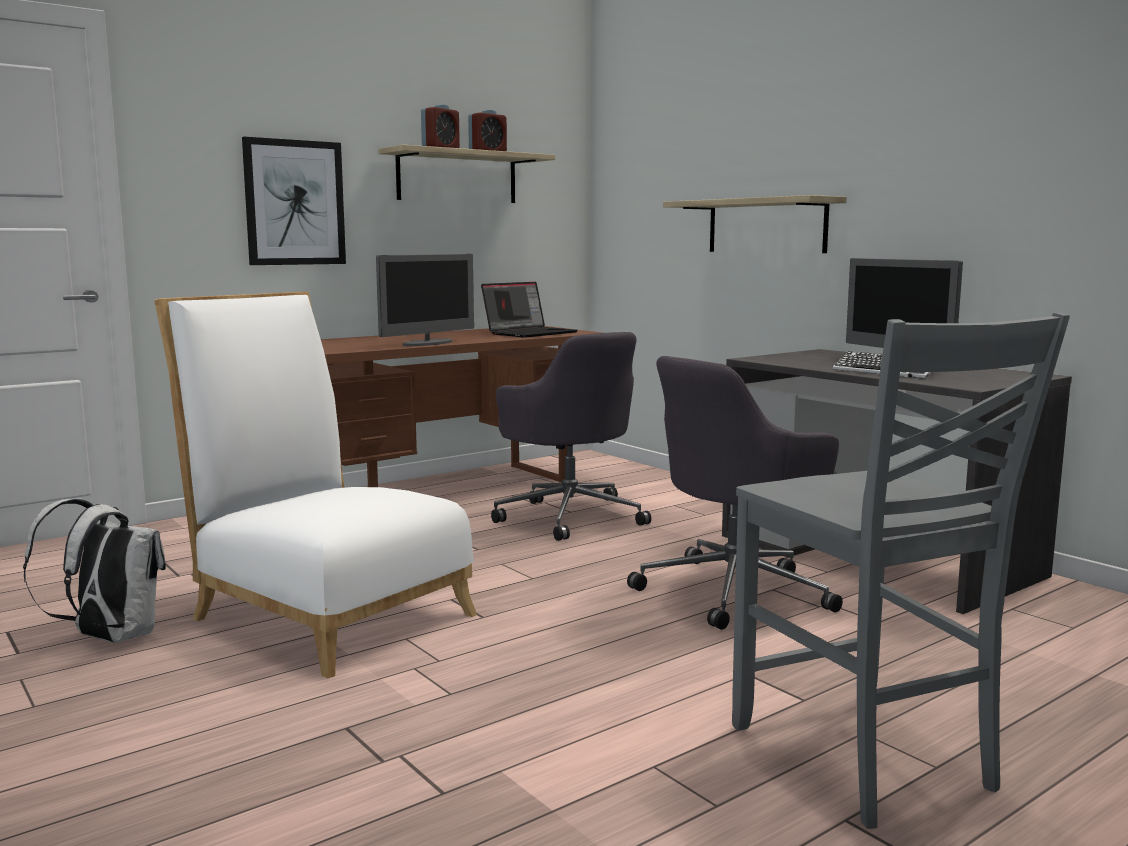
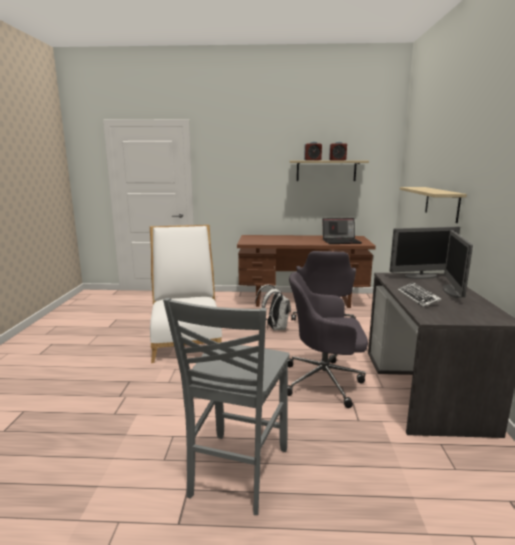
camera: 40 degrees right, 5 degrees up
white backpack [23,498,166,643] -> white backpack moved to [255,285,291,330]
picture [242,137,346,265] -> none
monitor [376,254,474,346] -> monitor moved to [390,227,460,279]

